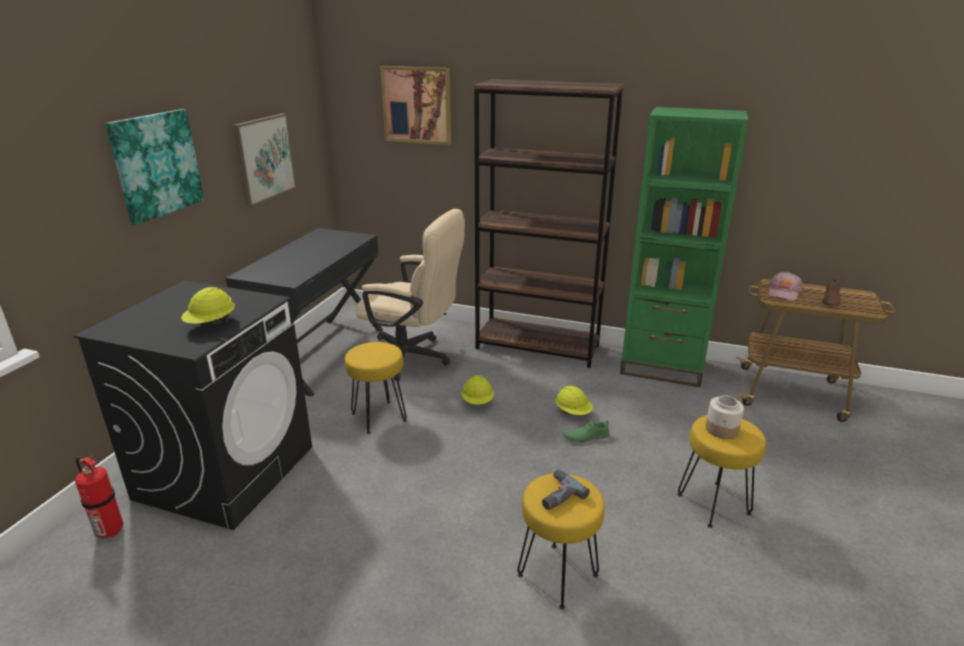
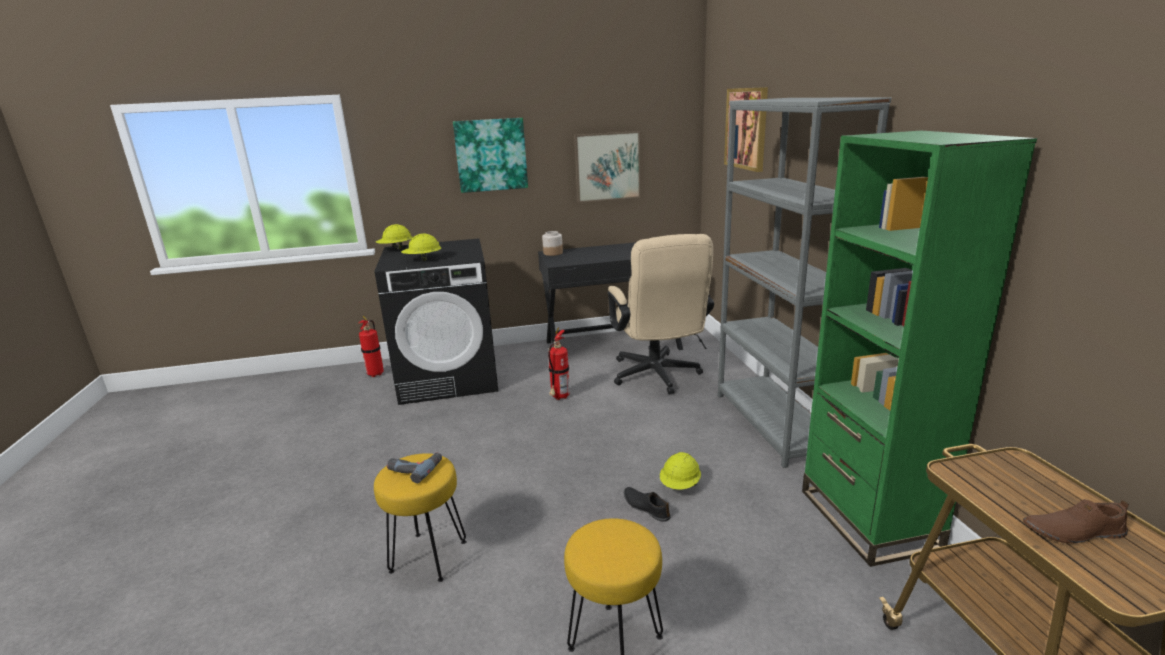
camera: 60 degrees right, 5 degrees down
yellow stool [344,342,407,434] -> fire extinguisher [548,328,570,400]
yellow hard hat [461,375,494,405] -> yellow hard hat moved to [376,224,413,249]
brown bookcase [473,79,624,368] -> grey bookcase [718,97,892,468]
green shoe [563,420,609,442] -> black shoe [624,487,670,522]
jar [706,395,744,439] -> jar moved to [542,231,563,256]
pink cap [768,272,803,301] -> none

